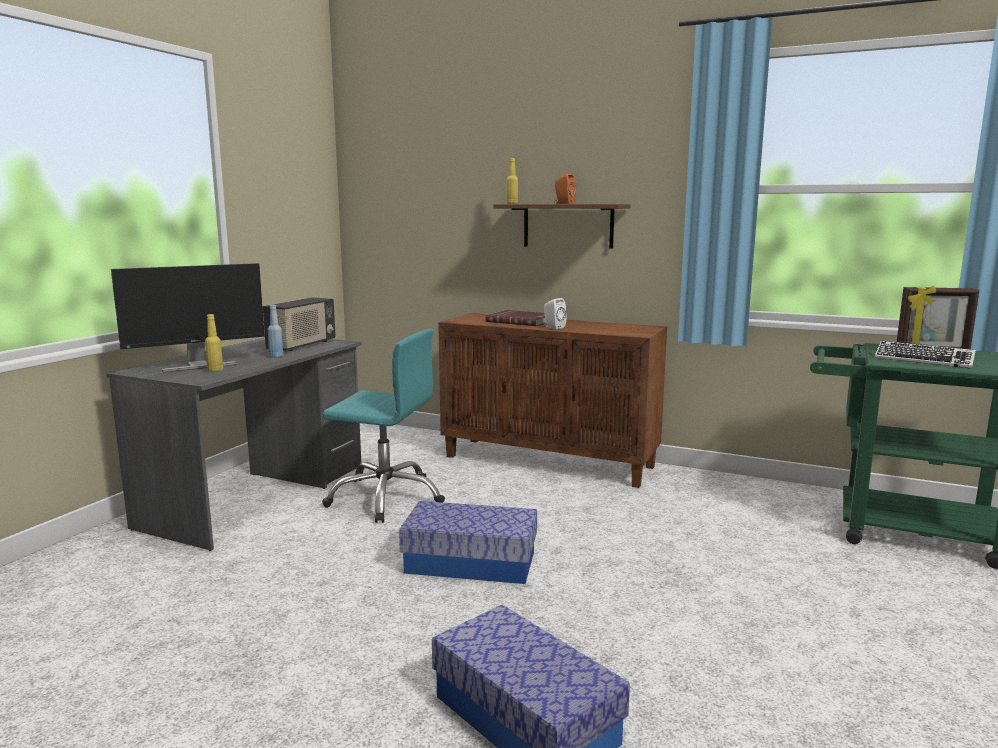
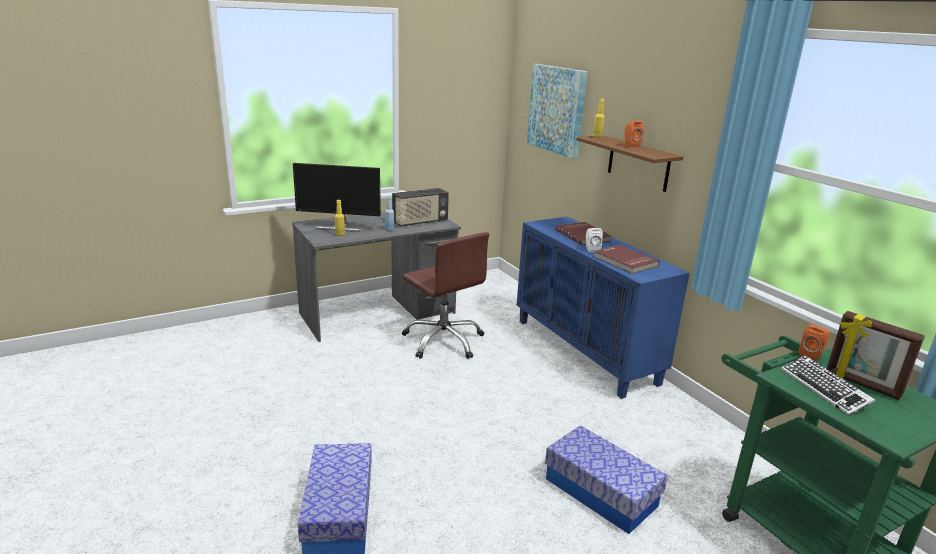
camera: 35 degrees right, 10 degrees up
turquoise office chair [322,329,445,523] -> brown office chair [402,232,489,359]
storage box [399,501,537,584] -> storage box moved to [545,425,668,534]
brown cabinet [438,313,667,488] -> blue cabinet [517,216,689,399]
none -> picture [527,64,587,159]
none -> red book [593,245,660,274]
none -> orange speaker [799,324,830,361]

